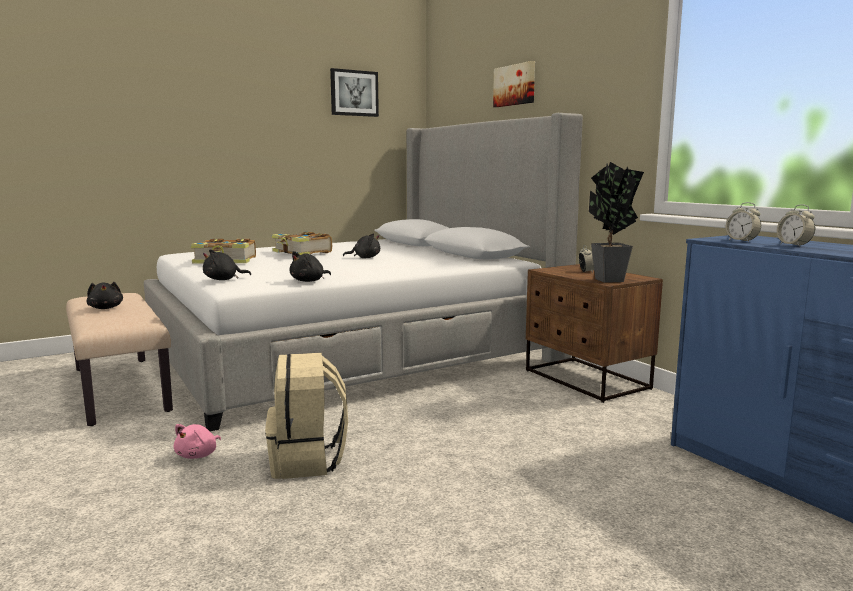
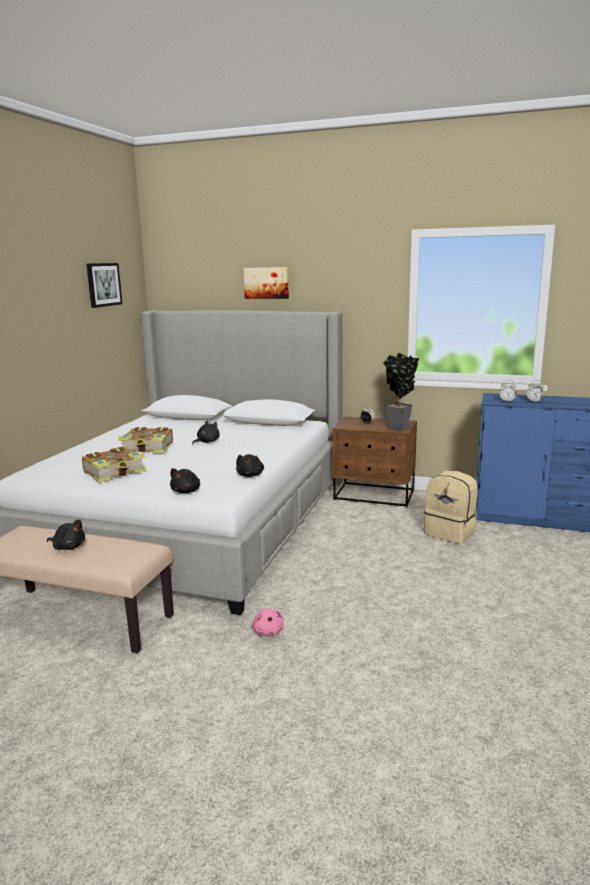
camera: 40 degrees left, 5 degrees up
beige backpack [265,353,348,479] -> beige backpack moved to [424,471,478,544]

